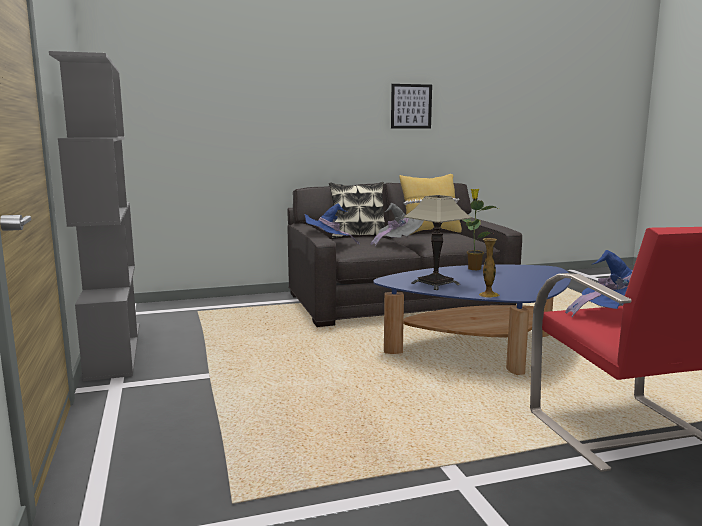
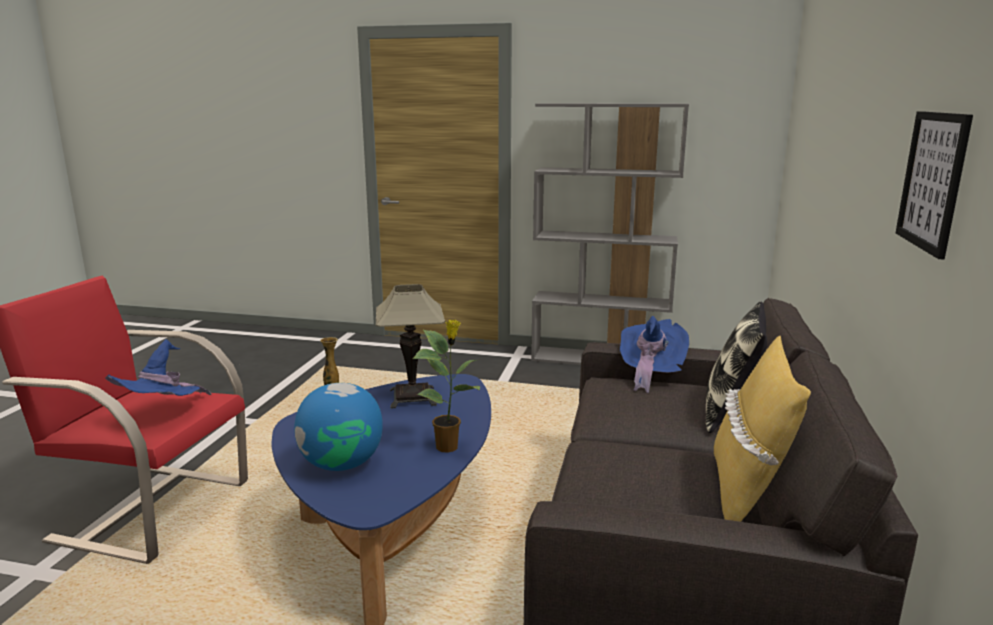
camera: 120 degrees right, 5 degrees up
grey hat [370,203,424,246] -> none
none -> globe [294,383,383,471]

